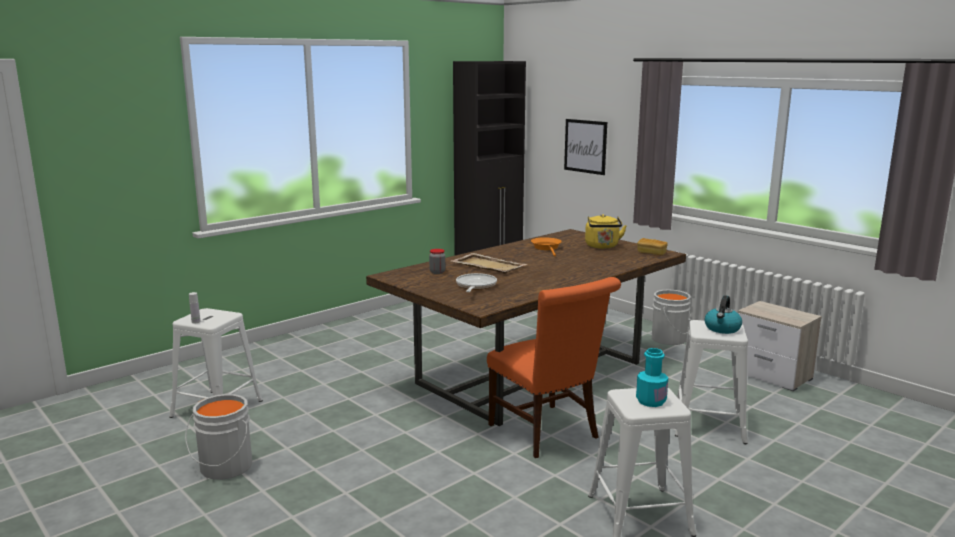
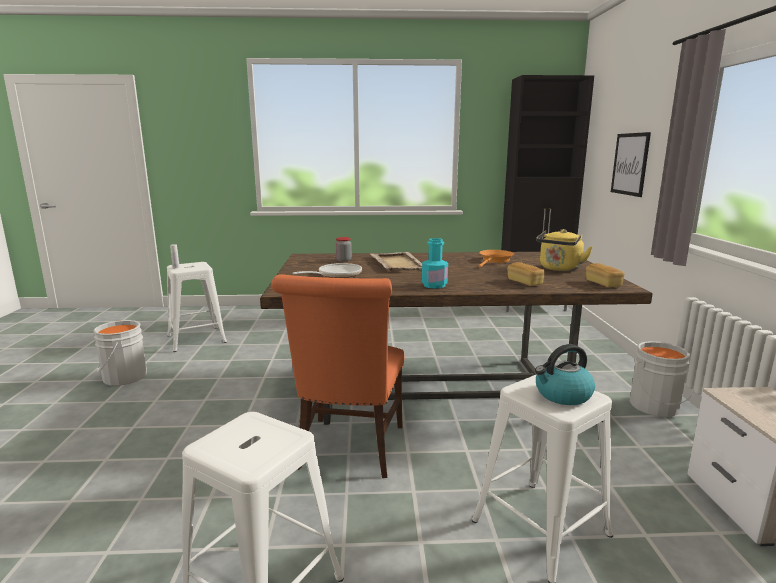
camera: 40 degrees right, 0 degrees up
turquoise bottle [636,348,668,407] -> turquoise bottle moved to [422,238,448,289]
none -> bread [507,262,545,286]

